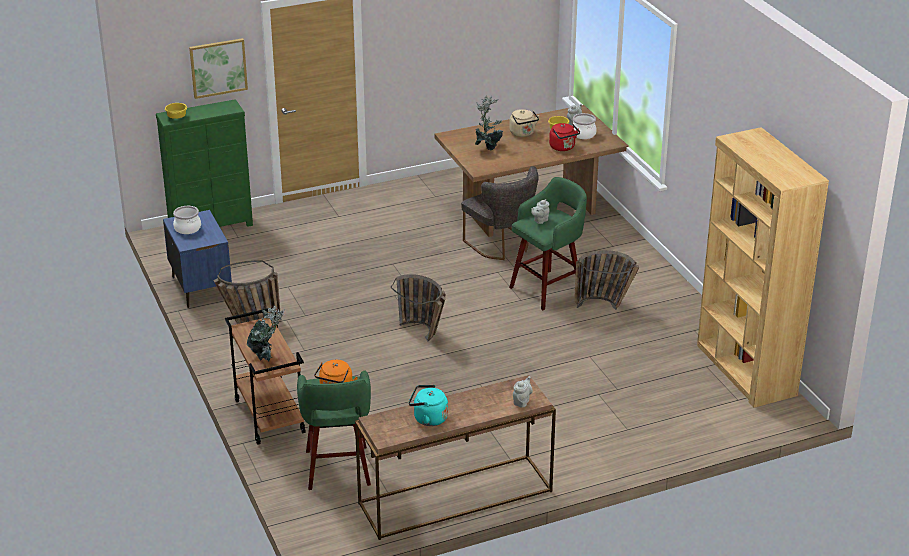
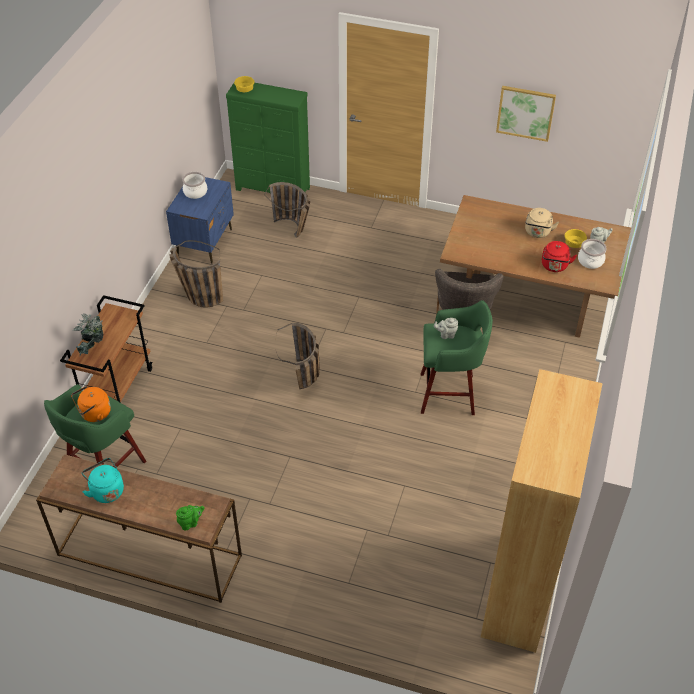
camera: 40 degrees right, 15 degrees up
picture [189,38,248,99] -> picture moved to [496,86,556,142]
potted plant [475,96,503,151] -> none
grey teapot [513,376,533,408] -> green teapot [176,505,204,530]
basket [574,250,639,310] -> basket moved to [264,182,310,238]

